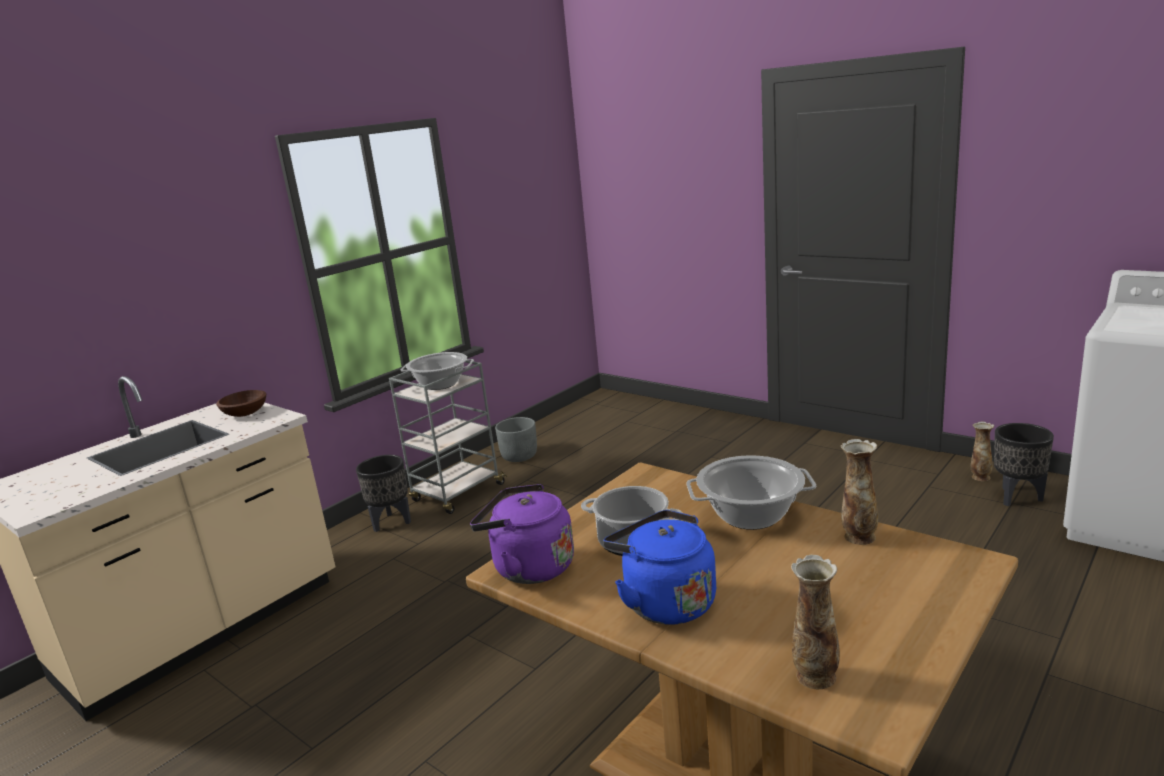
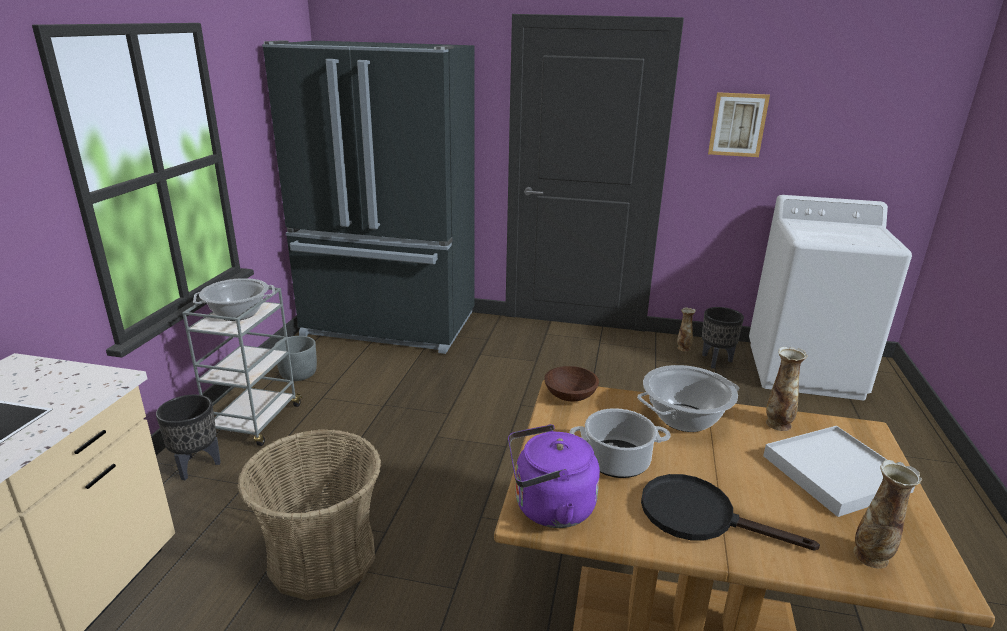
camera: 30 degrees left, 5 degrees up
brown bowl [216,390,266,417] -> brown bowl moved to [544,366,599,401]
blue kettle [603,510,716,625] -> black frying pan [641,474,820,551]
none -> basket [238,429,381,600]
none -> black fridge [262,41,474,354]
none -> picture [708,92,770,157]
none -> white tray [763,426,915,517]

